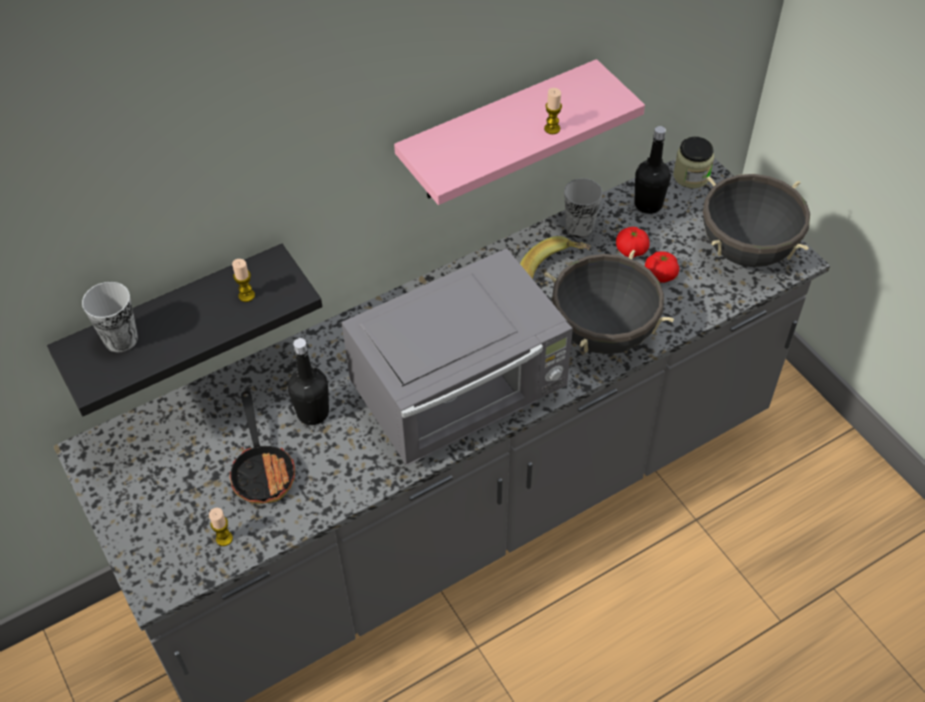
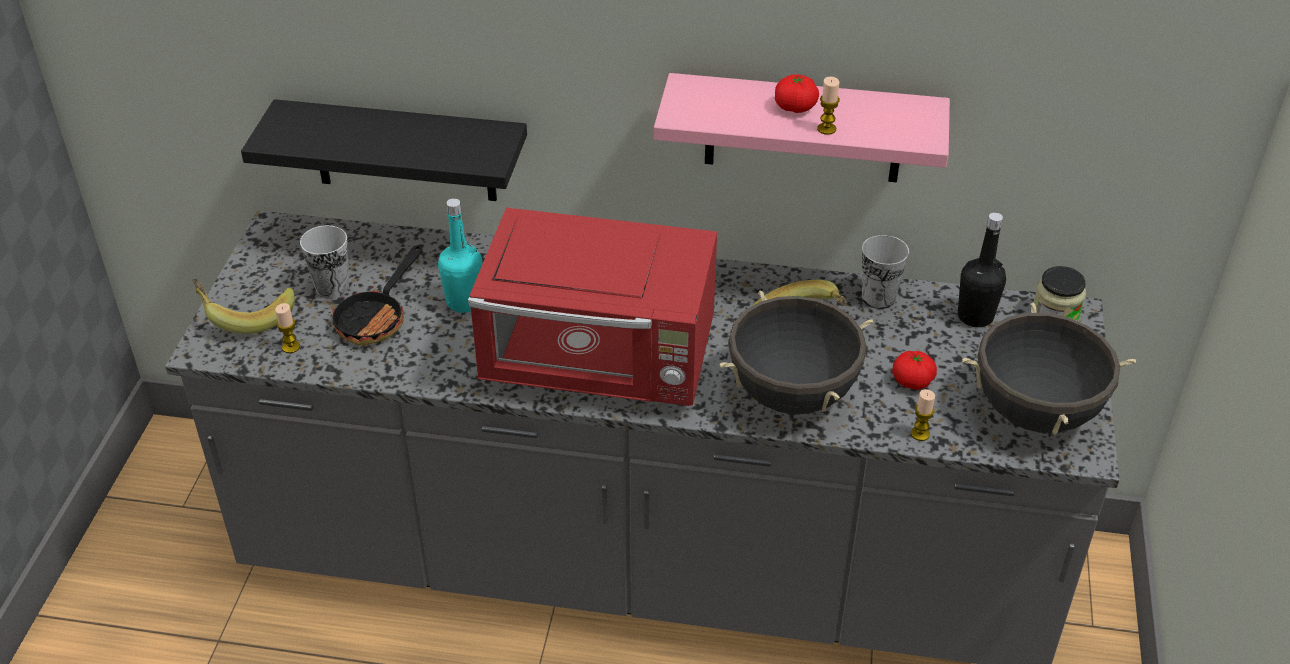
camera: 40 degrees right, 10 degrees down
cup [82,282,138,352] -> cup moved to [300,225,349,299]
candle [232,259,255,302] -> candle moved to [911,389,935,441]
black bottle [288,338,329,425] -> turquoise bottle [438,198,482,313]
grey microwave [342,248,573,466] -> red microwave [468,208,717,406]
tomato [616,227,649,258] -> tomato moved to [775,74,819,113]
none -> banana [192,279,295,334]

